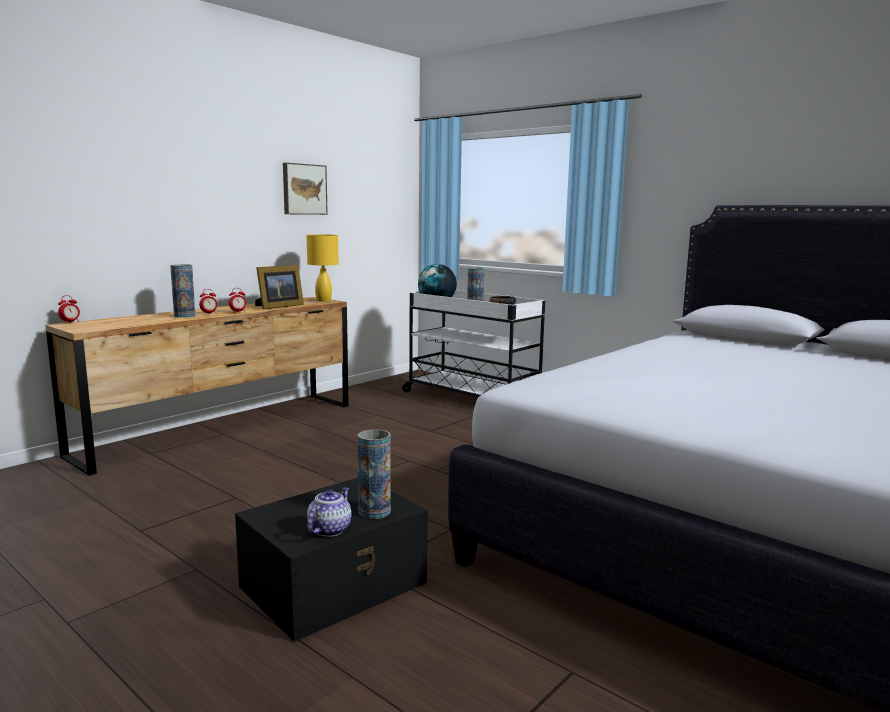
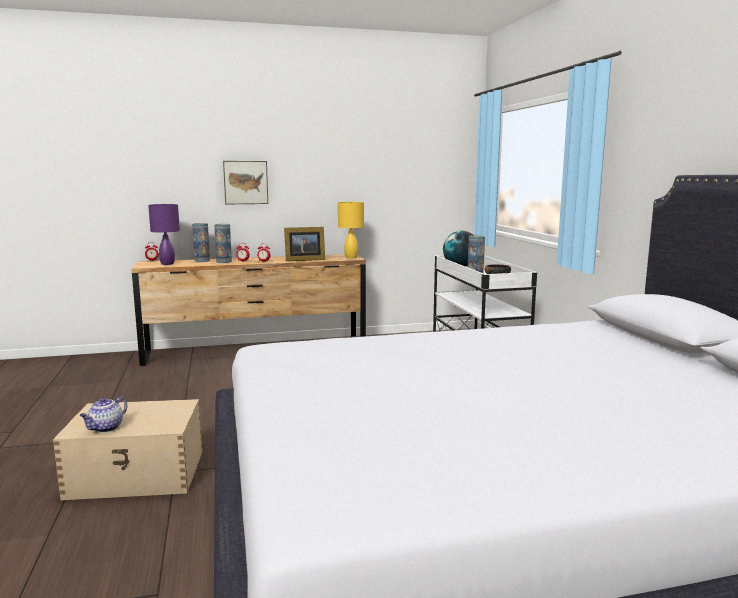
camera: 35 degrees right, 0 degrees up
black storage box [235,478,428,642] -> beige storage box [53,399,202,500]
picture [283,163,328,215] -> picture moved to [223,161,268,205]
teapot [307,487,351,537] -> teapot turned 150 degrees clockwise [80,397,127,432]
vase [357,429,391,519] -> vase moved to [192,223,210,262]
none -> purple table lamp [148,204,180,265]

